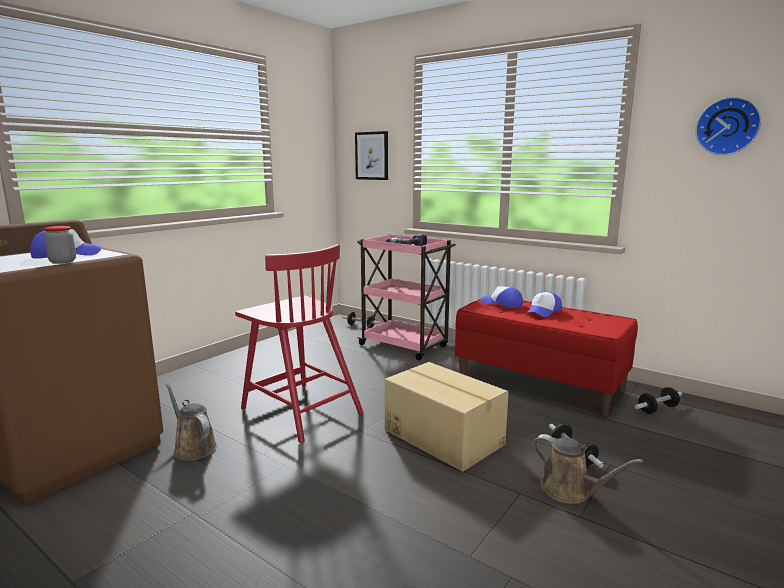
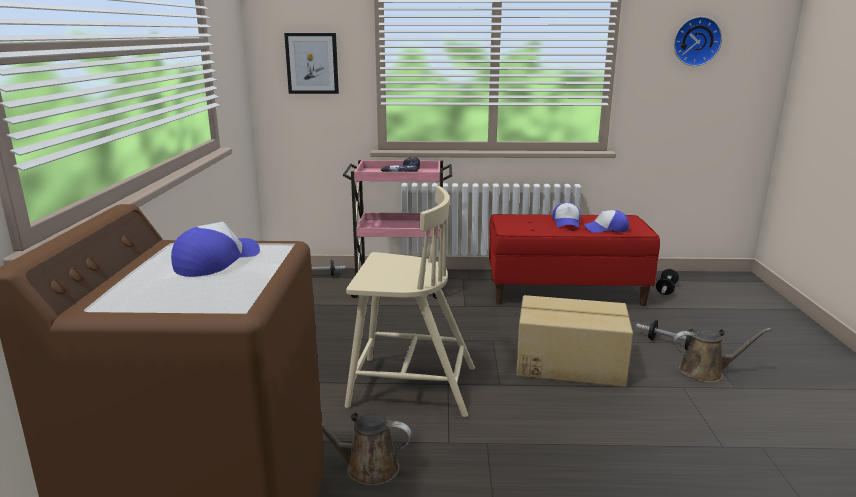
camera: 35 degrees left, 5 degrees up
jar [44,226,76,264] -> none
red chair [235,244,364,443] -> beige chair [345,186,475,417]
cap [481,286,523,308] -> cap moved to [583,210,629,233]

